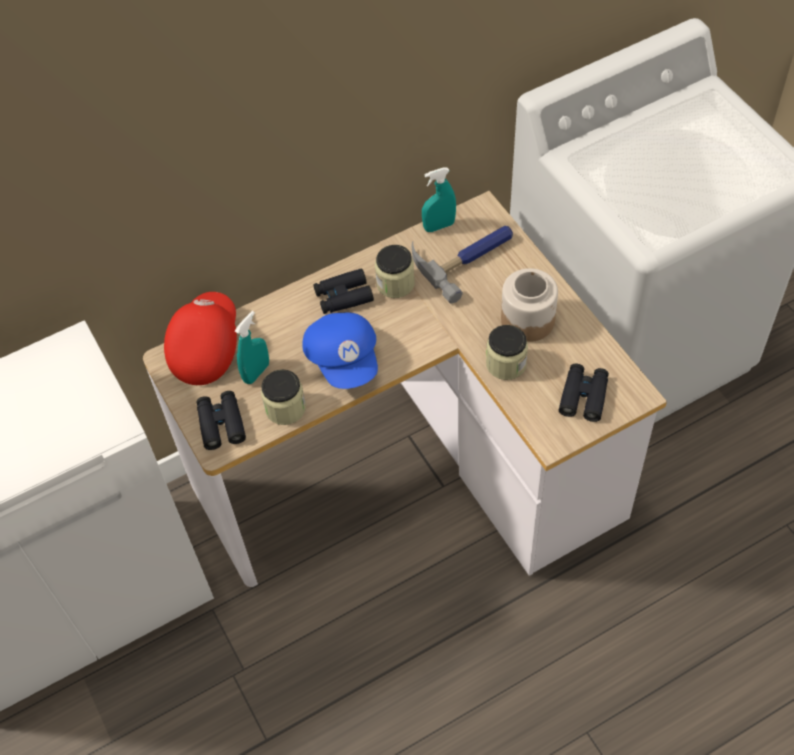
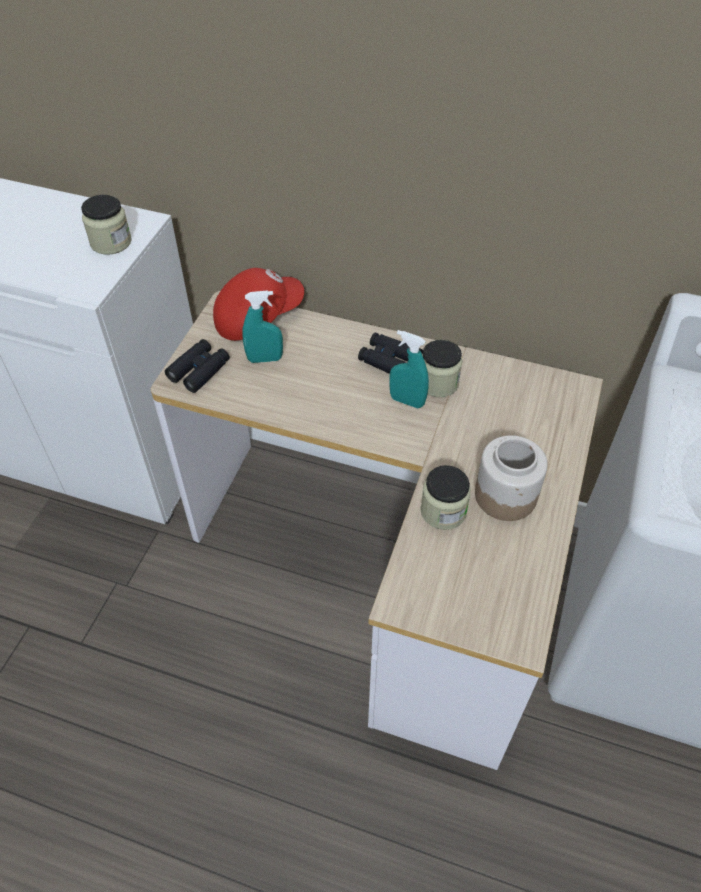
camera: 45 degrees right, 5 degrees down
jar [261,369,306,425] -> jar moved to [81,195,132,255]
blue cap [302,313,378,389] -> none
hammer [412,226,513,304] -> none
turquoise spray bottle [422,167,456,232] -> turquoise spray bottle moved to [389,330,429,408]
black binoculars [559,364,609,422] -> none

